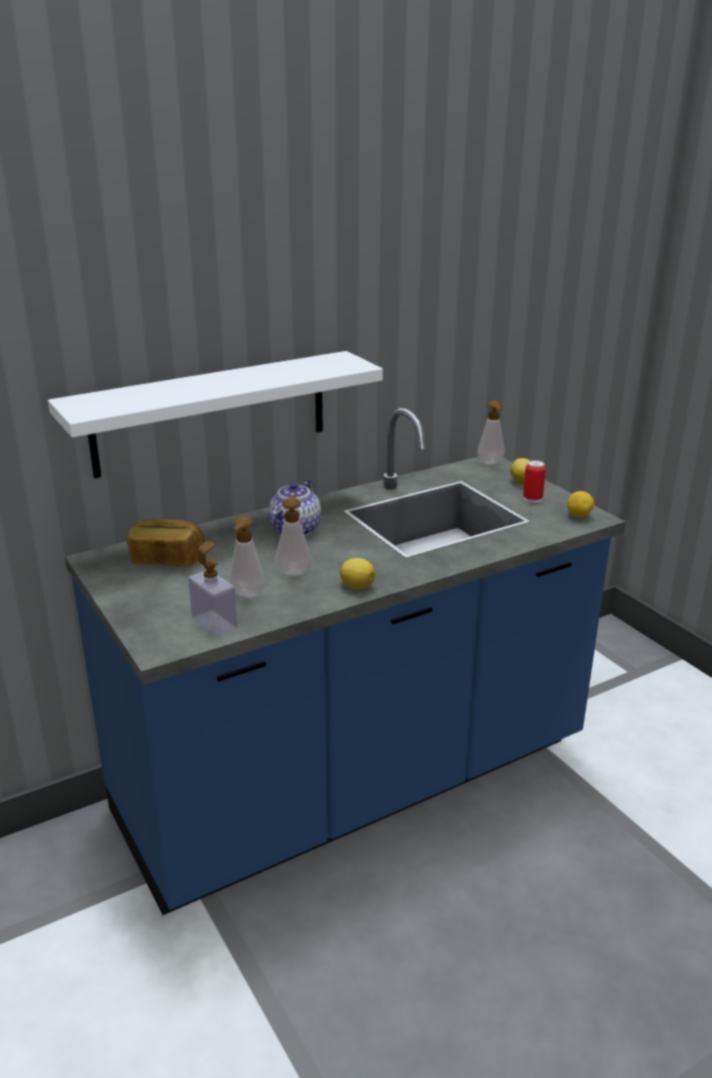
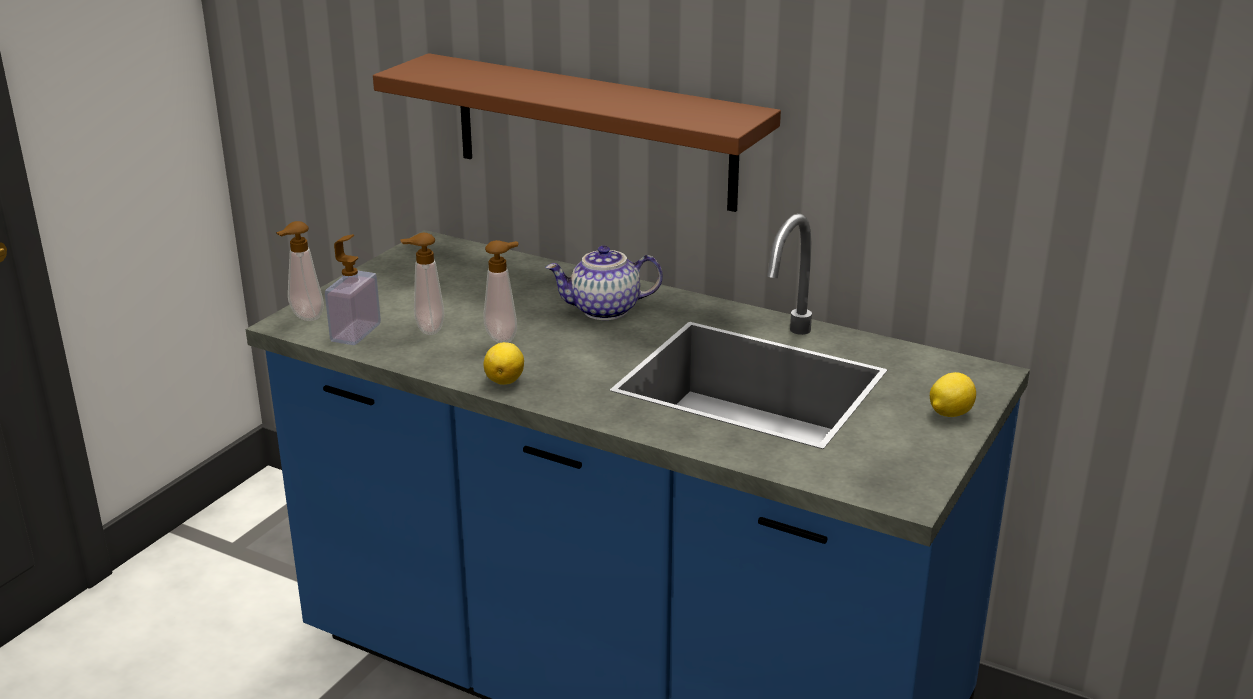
camera: 60 degrees right, 0 degrees up
white shelf [48,351,383,479] -> brown shelf [373,53,781,212]
bread [127,519,205,567] -> none
soap dispenser [477,400,505,464] -> soap dispenser moved to [276,221,324,321]
can [523,460,546,503] -> none
lemon [567,491,594,517] -> none

